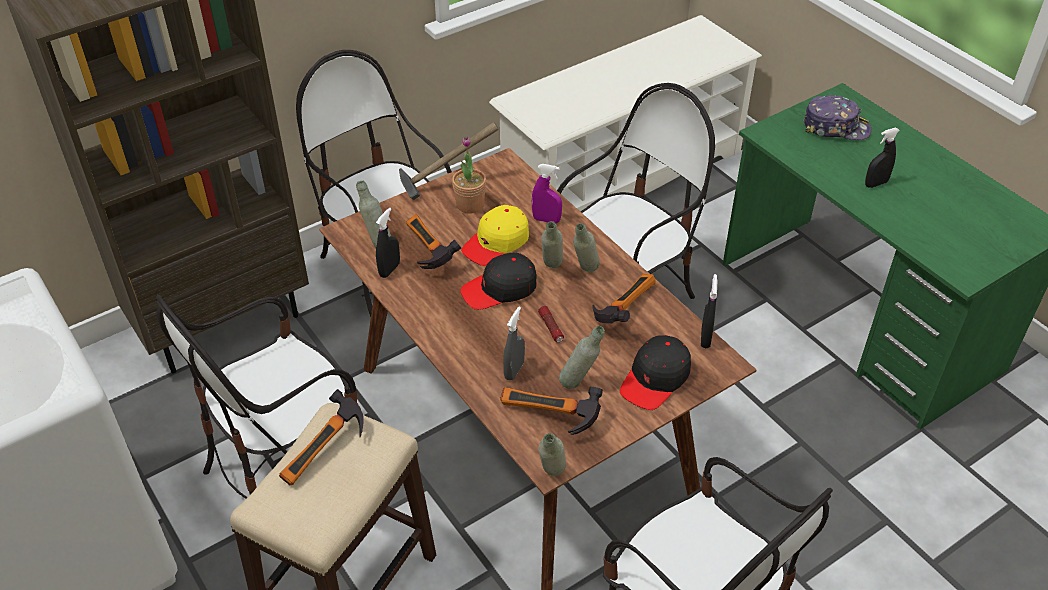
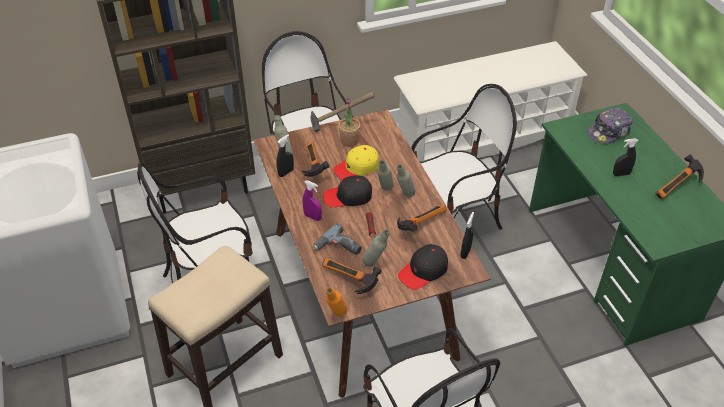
camera: 15 degrees right, 0 degrees up
hammer [279,389,364,485] -> hammer moved to [655,154,704,200]
grey spray bottle [503,307,525,380] -> power drill [313,223,362,255]
purple spray bottle [532,164,562,223] -> purple spray bottle moved to [303,180,322,221]
grey bottle [539,433,566,476] -> orange bottle [326,288,347,317]
cap [803,95,872,140] -> cap turned 120 degrees clockwise [587,108,633,143]

